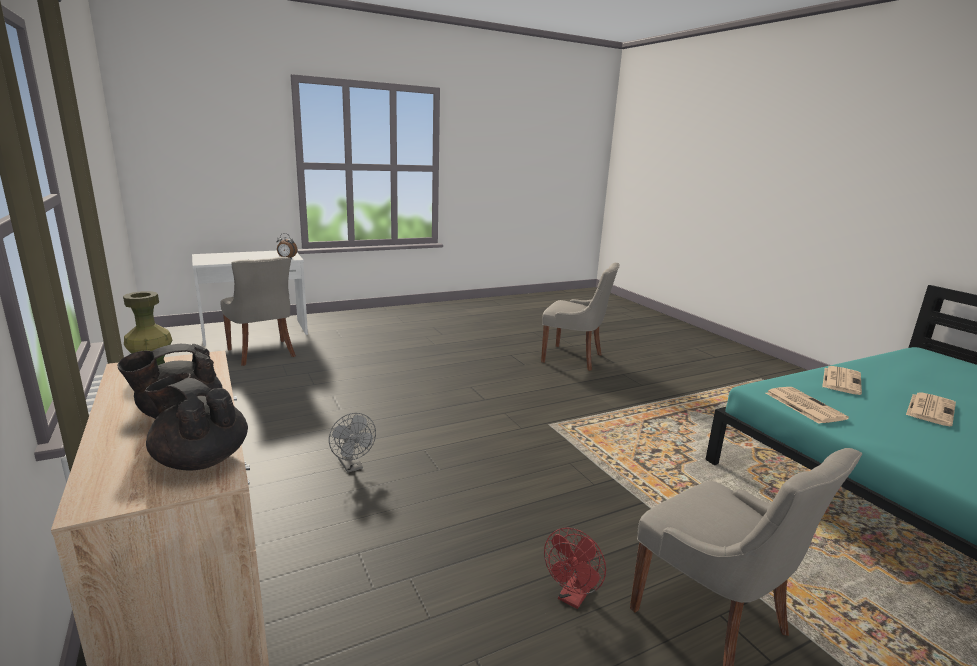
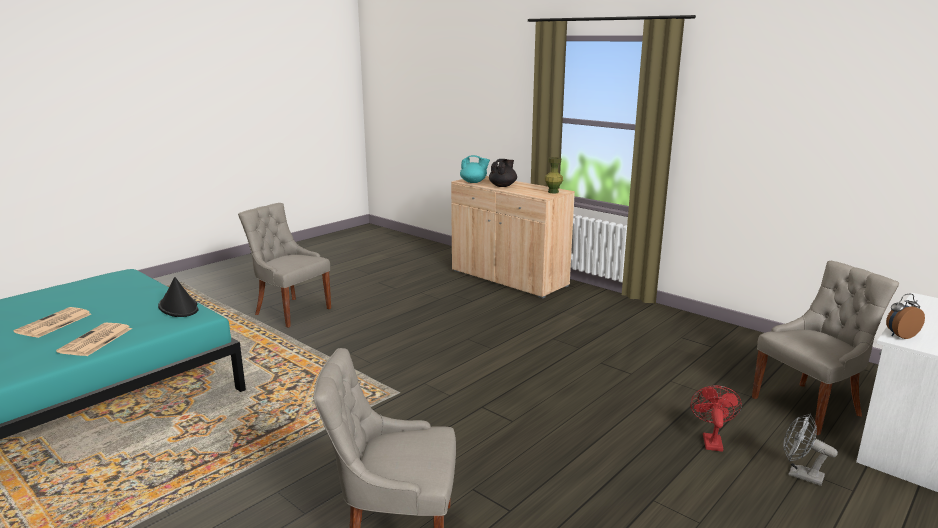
camera: 160 degrees right, 0 degrees up
black teapot [145,373,248,470] -> turquoise teapot [460,155,490,183]
grey chair [220,257,296,366] -> grey chair turned 120 degrees clockwise [752,261,899,435]
grey fan [329,413,376,473] -> grey fan moved to [783,414,838,486]
red fan [544,528,606,609] -> red fan moved to [691,385,742,452]
newspaper [766,387,849,424] -> black hat [158,277,199,317]

